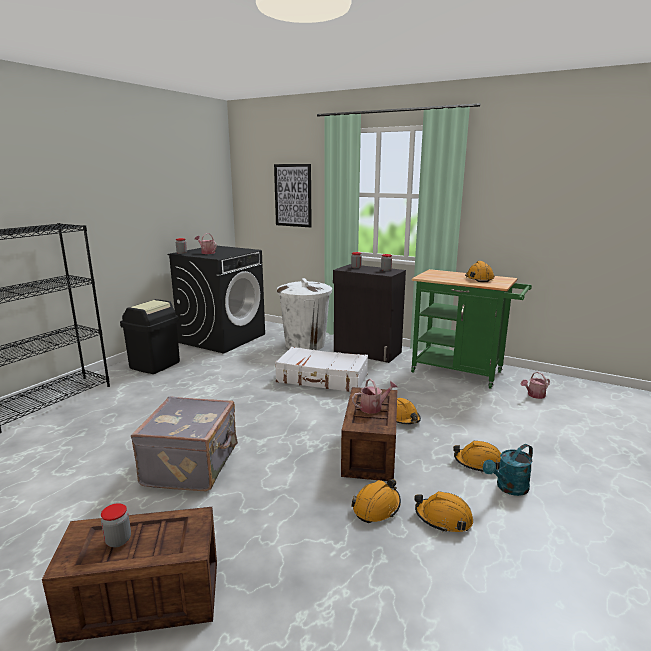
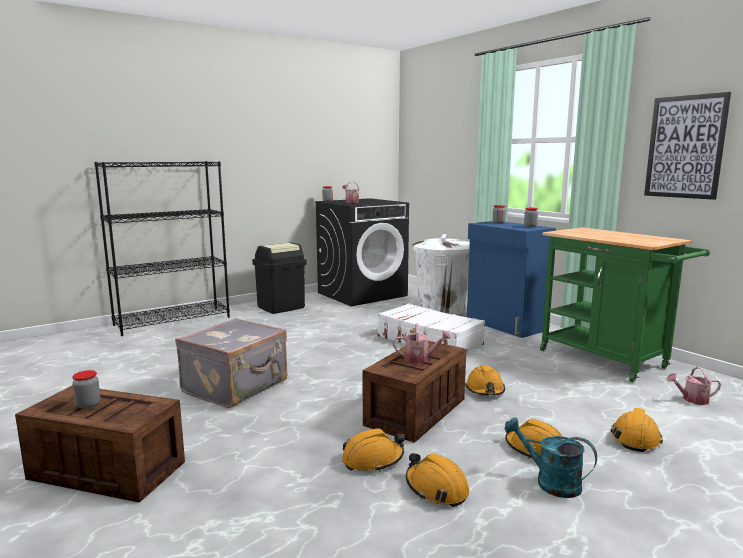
camera: 25 degrees right, 5 degrees down
picture [274,164,312,227] -> picture moved to [644,92,731,200]
black cabinet [333,264,406,363] -> blue cabinet [467,221,556,338]
orange hard hat [465,261,495,282] -> orange hard hat moved to [610,408,663,452]
turquoise watering can [483,444,533,496] -> turquoise watering can turned 45 degrees clockwise [505,418,597,498]

